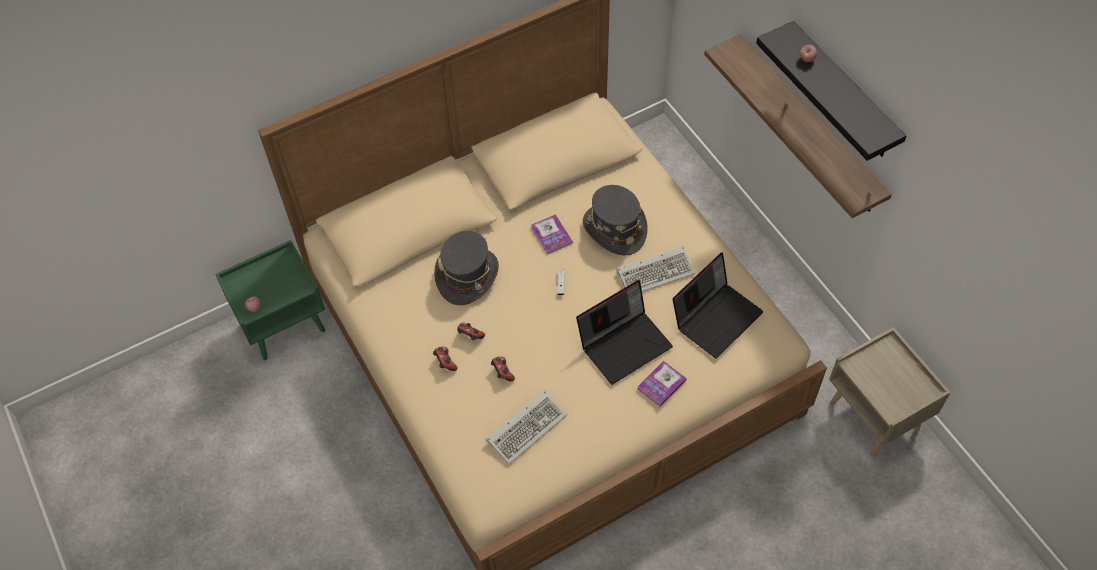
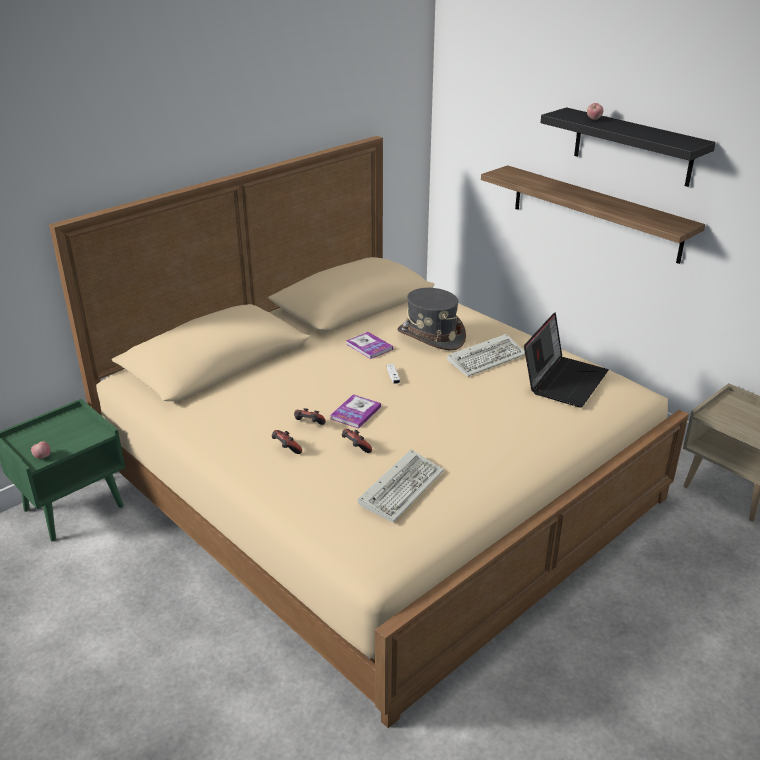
camera: 15 degrees left, 25 degrees down
grey hat [434,231,499,306] -> none
laptop [576,280,673,385] -> none
book [637,361,687,407] -> book moved to [330,394,381,429]

